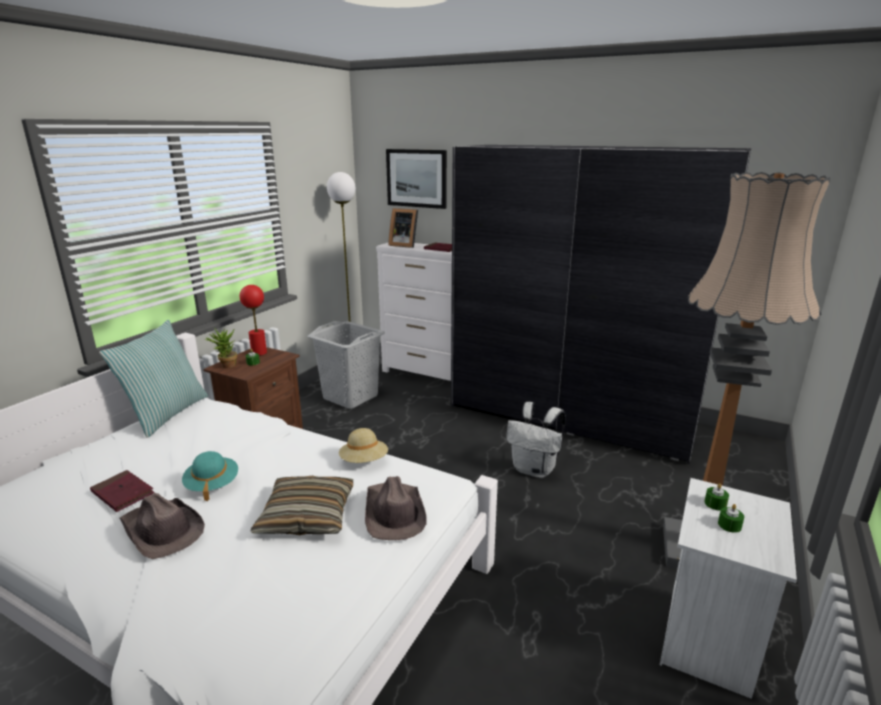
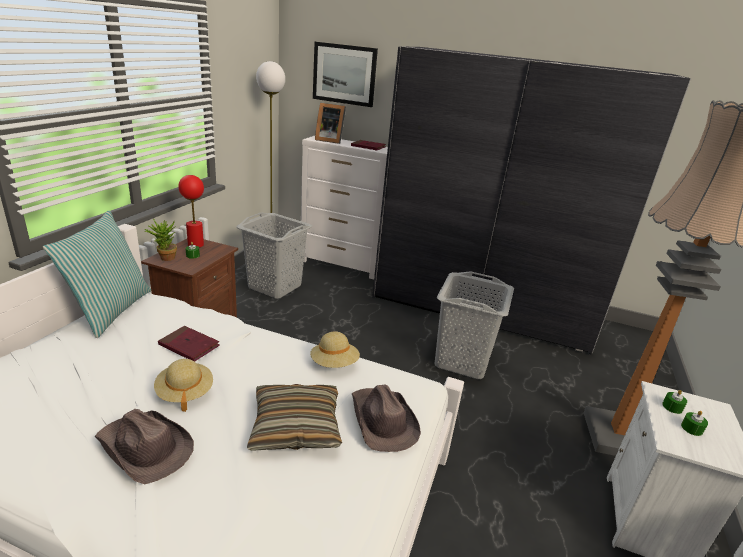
camera: 10 degrees left, 5 degrees up
red book [90,470,155,512] -> red book moved to [158,326,220,361]
turquoise hat [182,451,238,501] -> beige hat [154,359,213,412]
white backpack [506,402,566,478] -> grey laundry basket [434,271,514,379]

